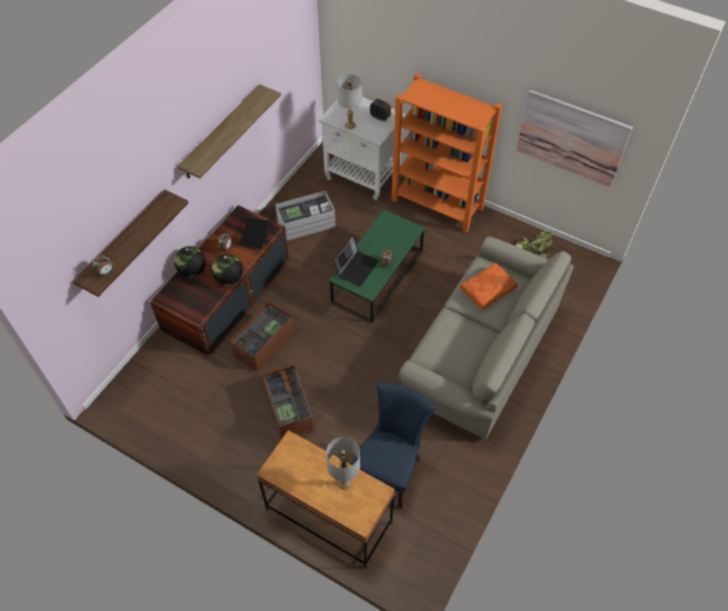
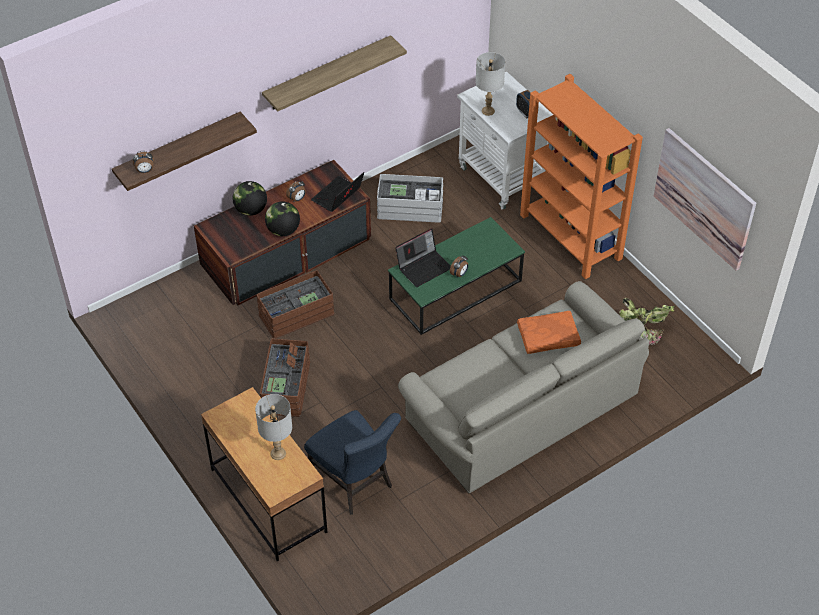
camera: 25 degrees right, 5 degrees down
blue chair [351,382,436,509] -> blue chair turned 90 degrees clockwise [304,410,401,515]

